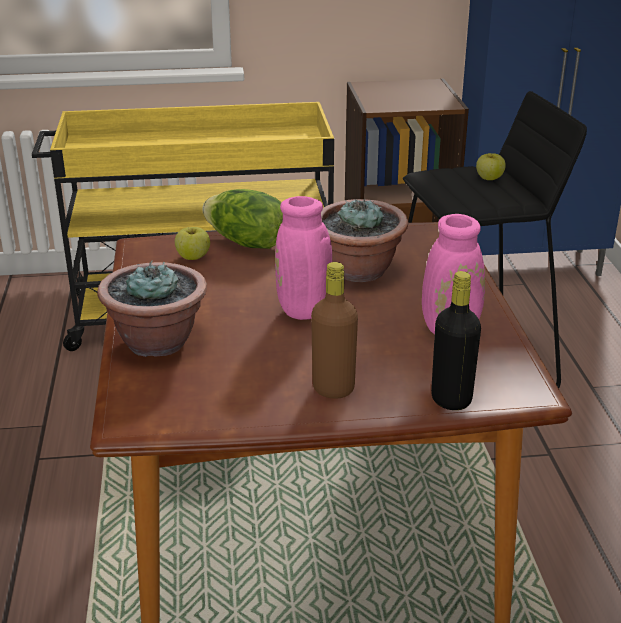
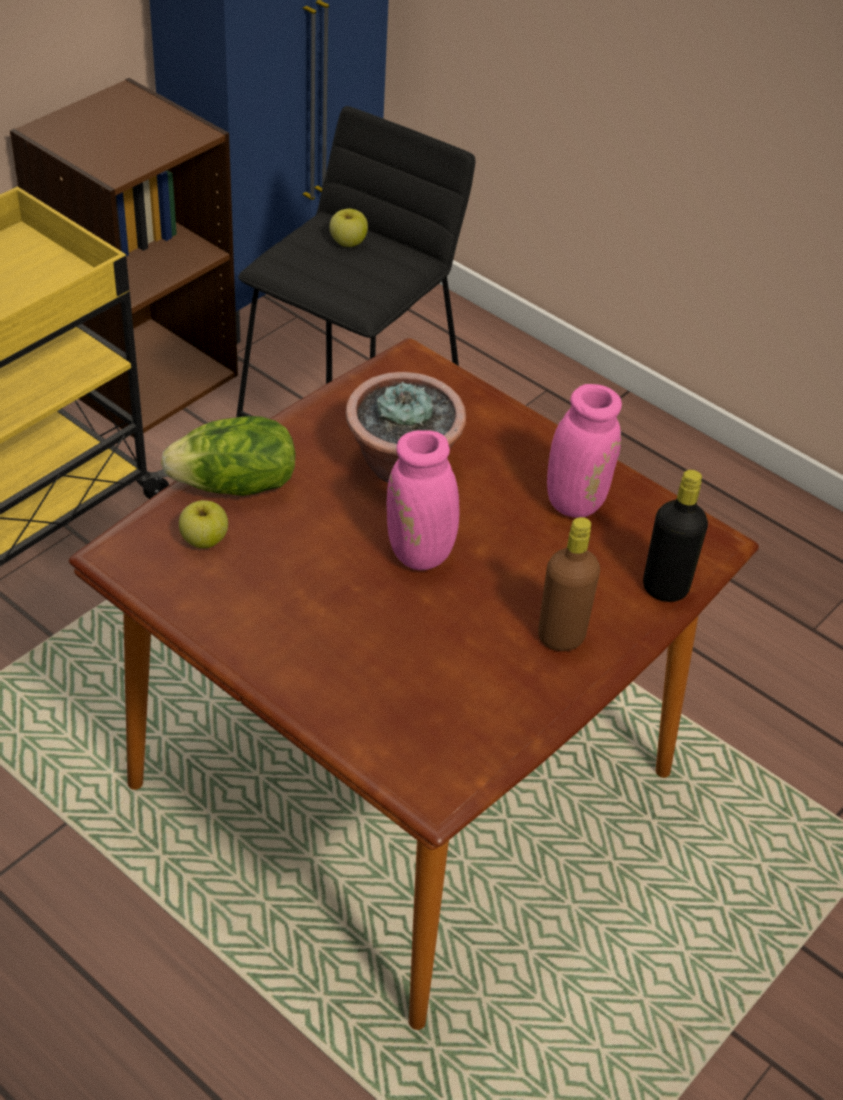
camera: 45 degrees left, 15 degrees up
potted plant [97,260,207,357] -> none

